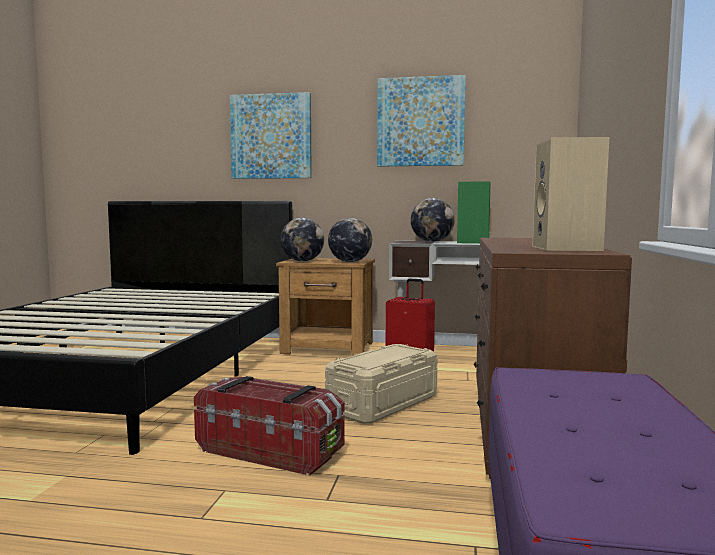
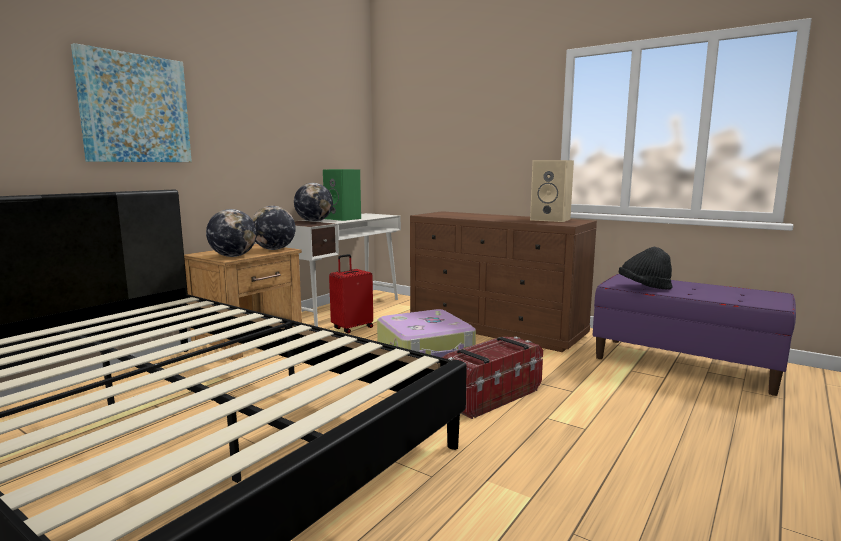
camera: 65 degrees left, 5 degrees up
beige storage box [325,344,438,424] -> suitcase [377,309,476,358]
picture [377,75,466,167] -> none
none -> black hat [619,247,673,289]

